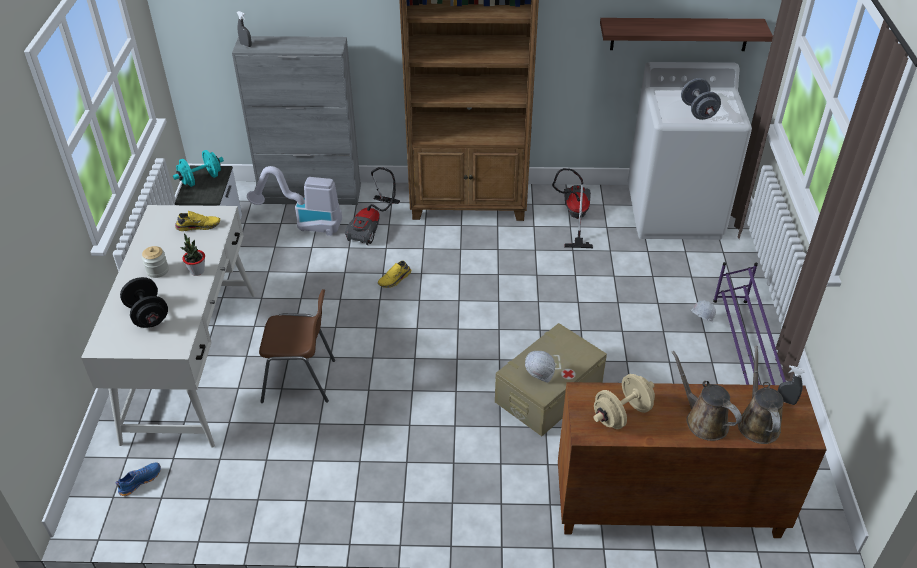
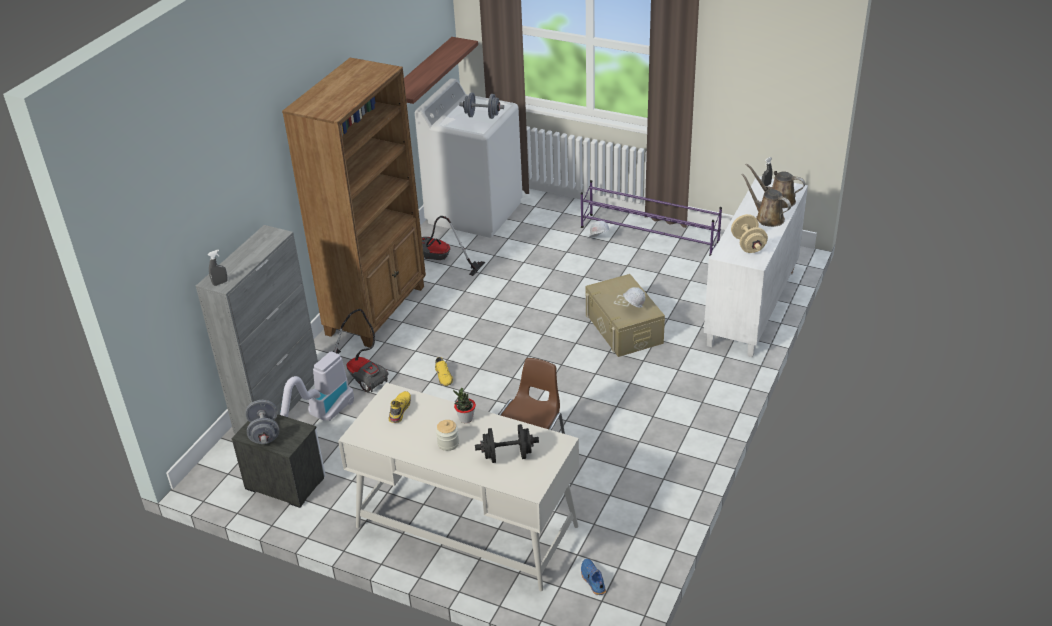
camera: 65 degrees left, 5 degrees down
turquoise dumbbell [173,150,224,187] -> grey dumbbell [246,400,279,444]
brown cabinet [558,382,827,538] -> white cabinet [704,176,808,357]
brown watering can [672,351,742,441] -> brown watering can turned 60 degrees clockwise [741,173,791,227]

